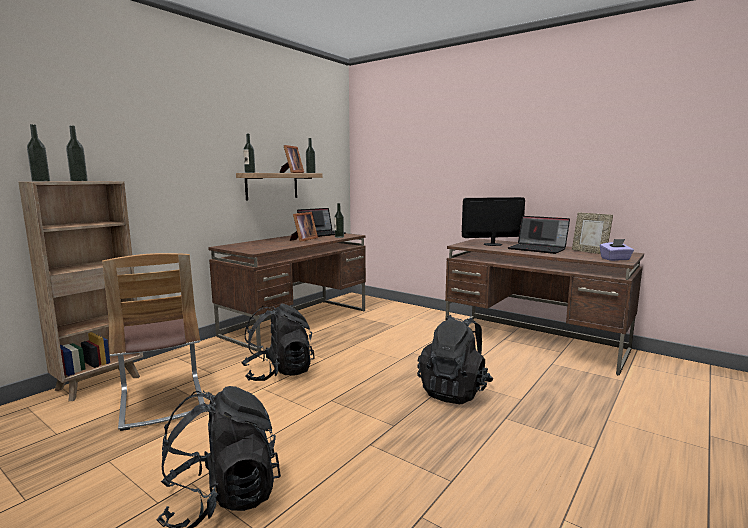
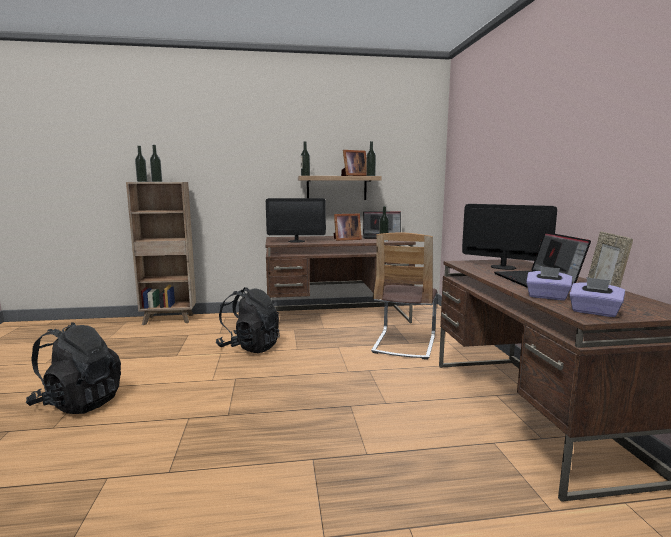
camera: 45 degrees right, 0 degrees up
chair [102,253,205,431] -> chair moved to [371,233,437,360]
black backpack [417,315,494,404] -> none
none -> monitor [266,198,326,242]
none -> purple tissue box [526,266,572,301]

